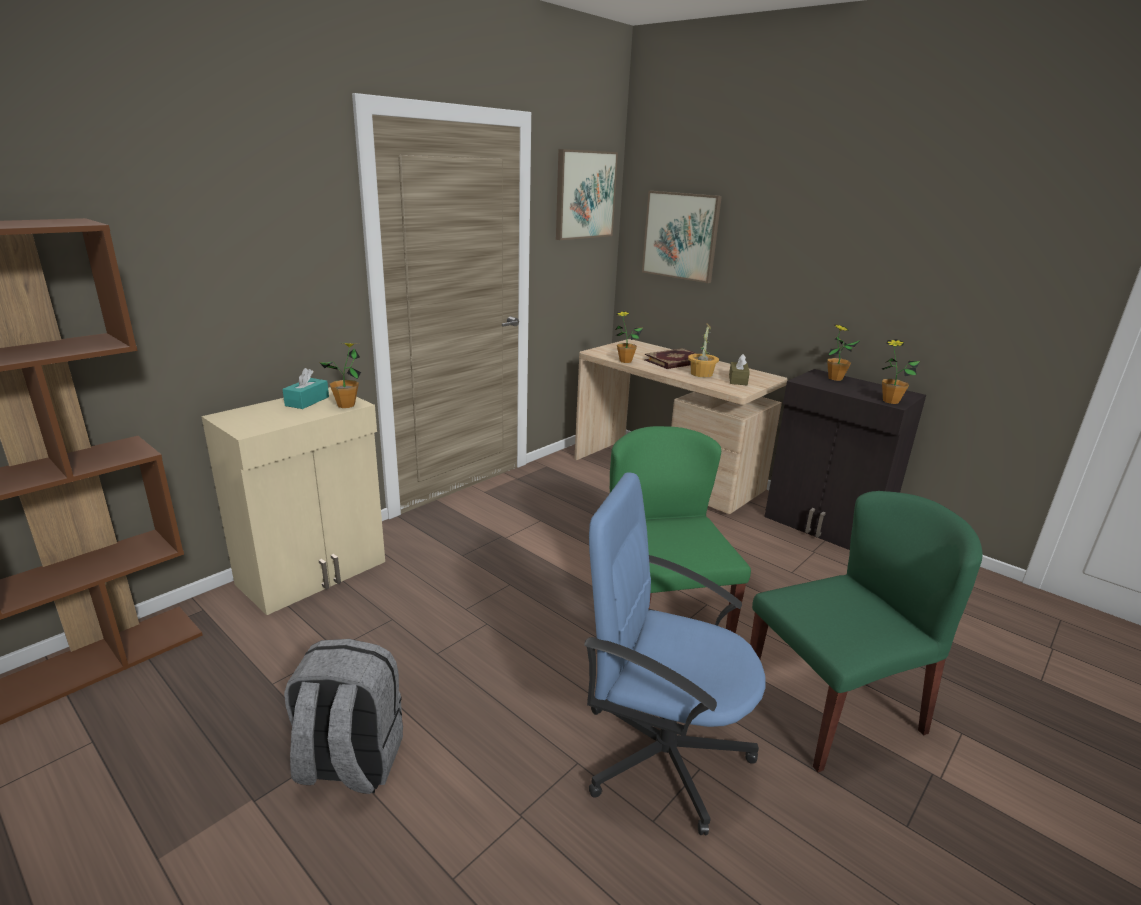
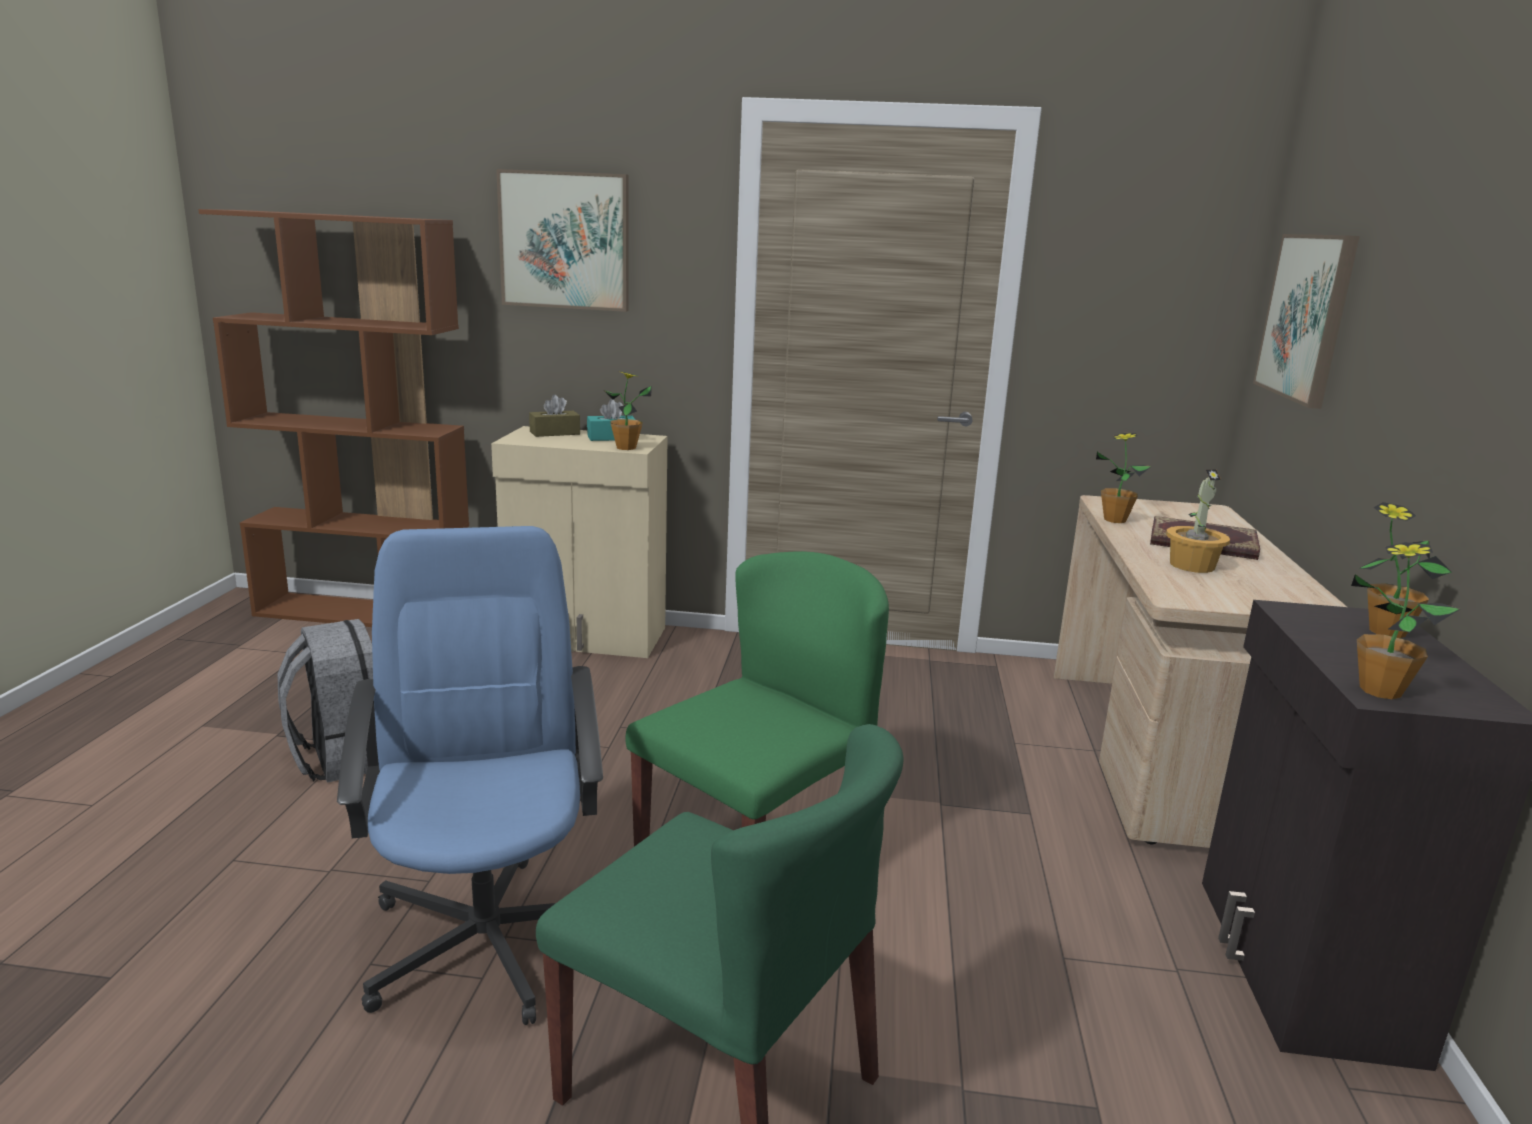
camera: 55 degrees right, 5 degrees down
picture [556,149,618,240] -> picture moved to [496,169,629,312]
brown tissue box [729,354,750,385] -> brown tissue box moved to [529,395,580,437]

